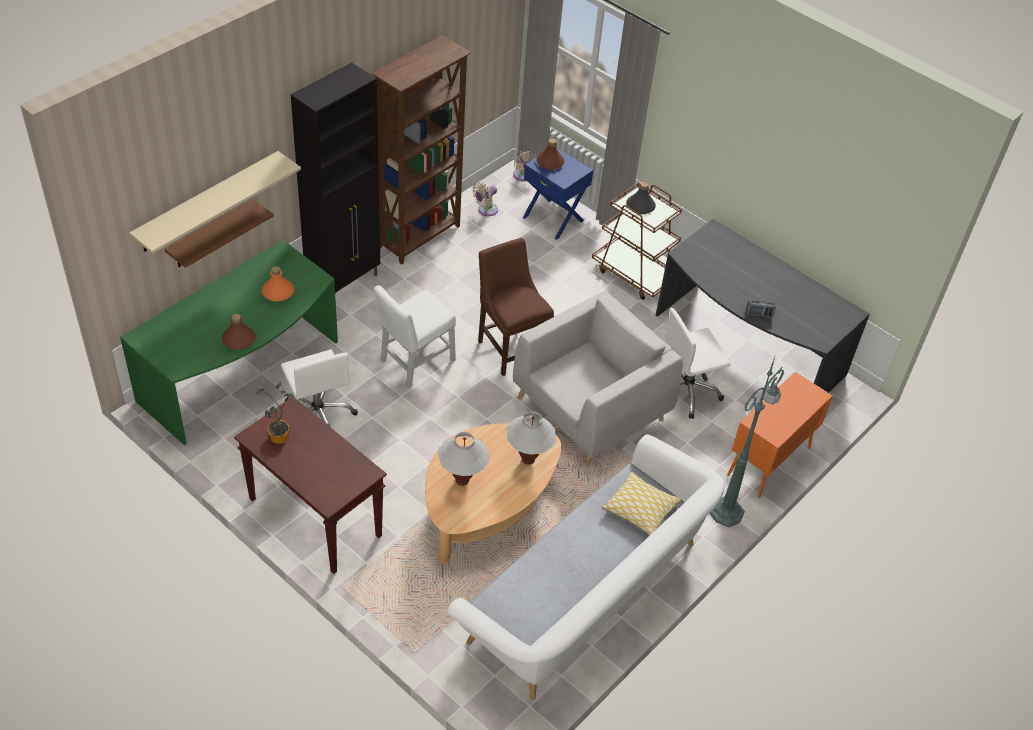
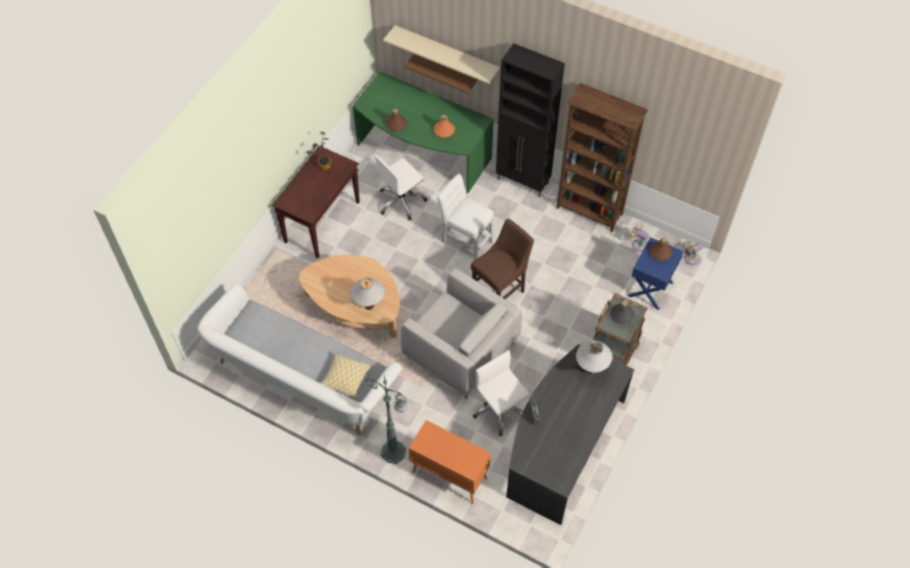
camera: 80 degrees right, 10 degrees up
white table lamp [438,432,490,486] -> white table lamp moved to [576,340,613,374]

